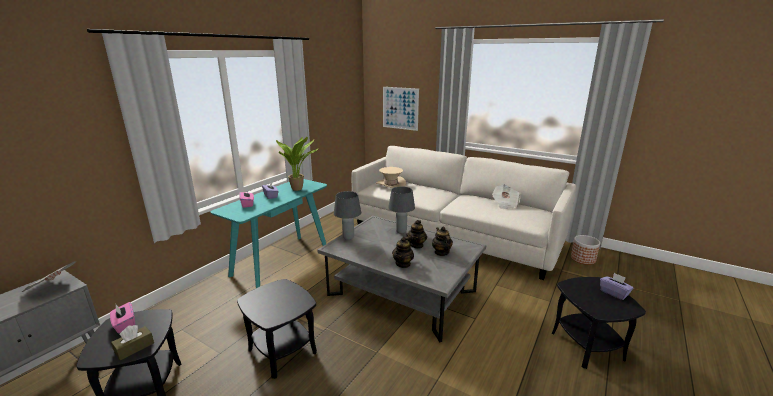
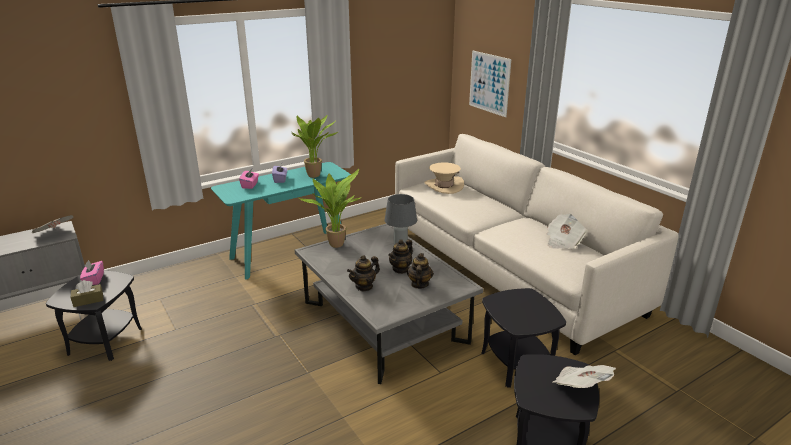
camera: 25 degrees right, 5 degrees up
black side table [237,279,317,379] -> black side table moved to [481,288,566,388]
grey table lamp [334,191,361,240] -> potted plant [299,169,362,248]
planter [571,235,600,265] -> none
purple tissue box [600,273,634,300] -> newspaper [553,365,616,388]

